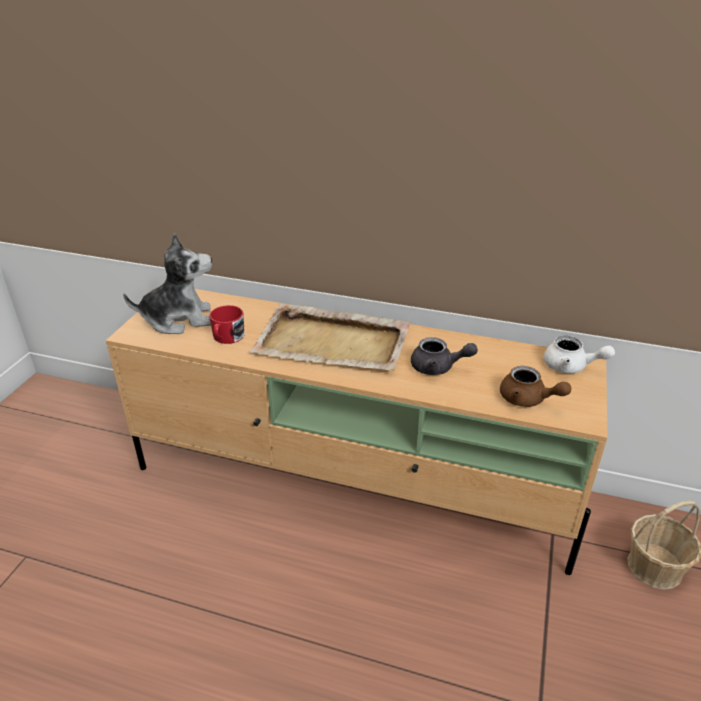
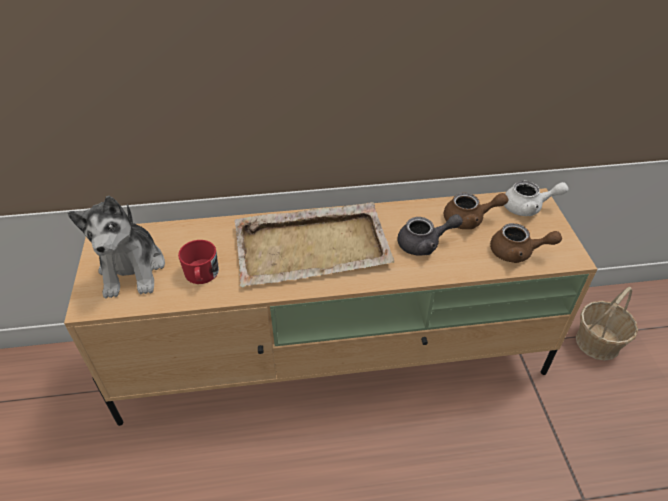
camera: 25 degrees left, 10 degrees up
plush toy [123,233,212,334] -> plush toy turned 120 degrees clockwise [67,196,165,298]
none -> brown teapot [444,193,508,229]

